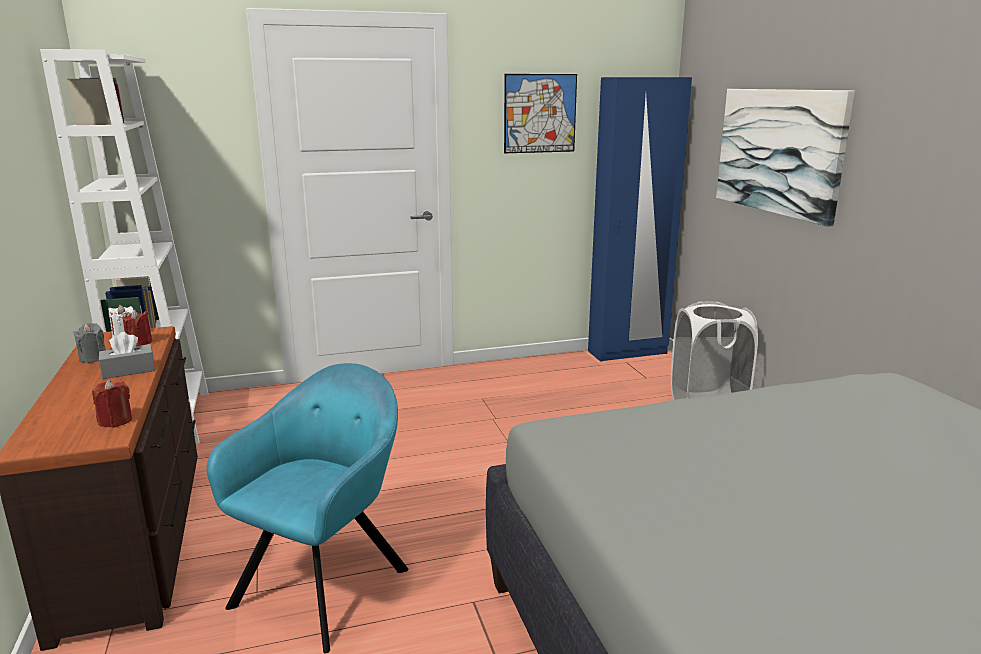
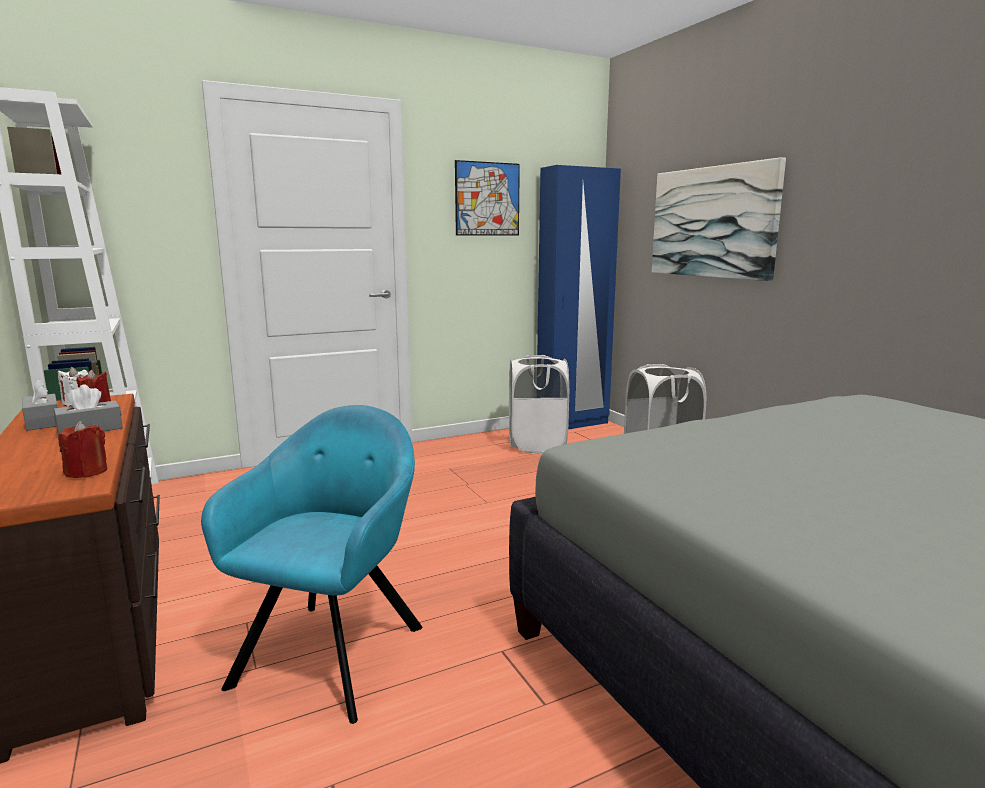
camera: 10 degrees left, 5 degrees down
grey candle [73,323,106,363] -> grey tissue box [22,379,58,431]
none -> white laundry basket [509,355,569,453]

